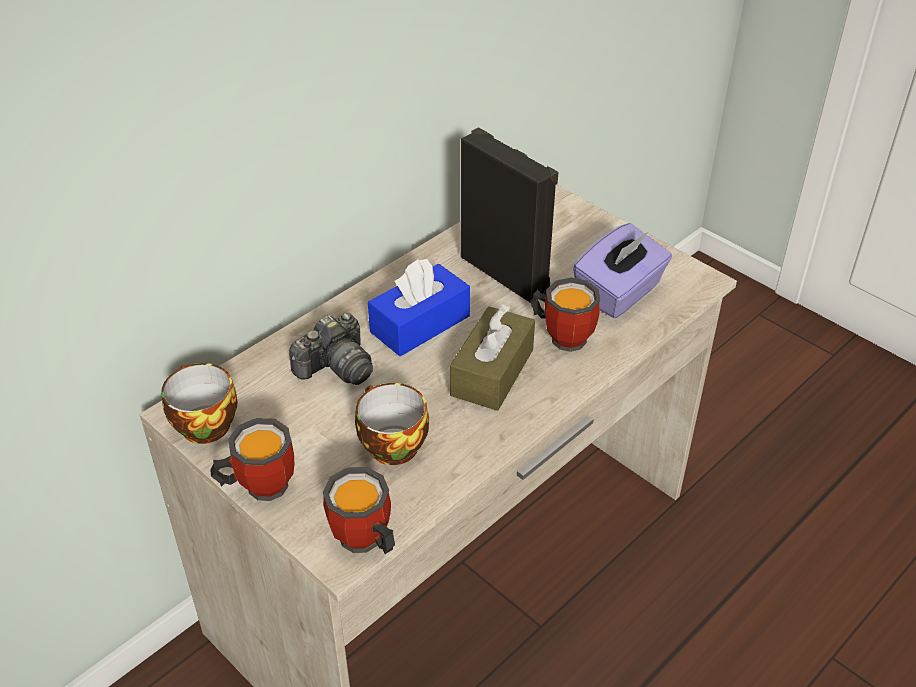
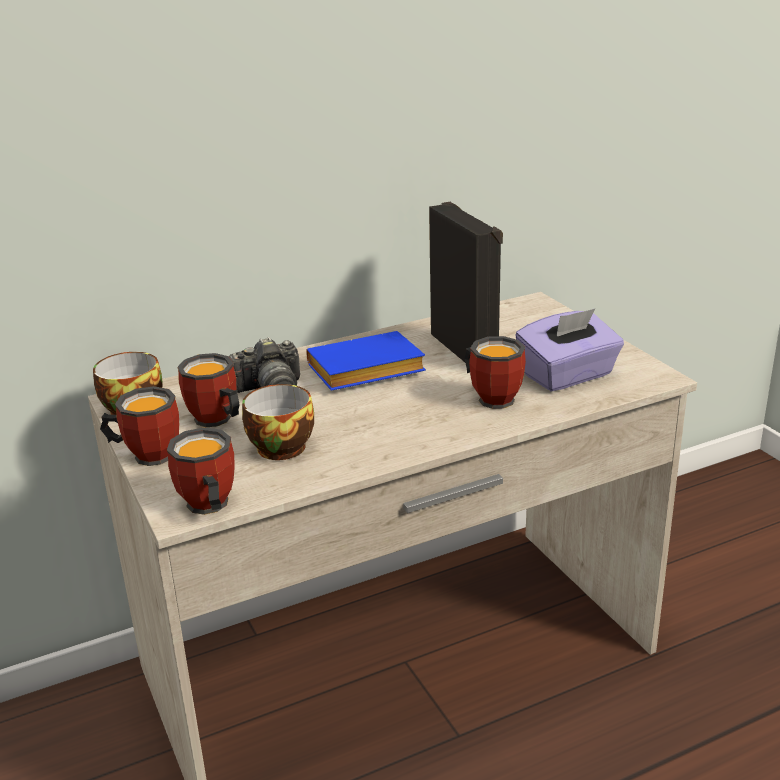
camera: 20 degrees right, 15 degrees down
blue tissue box [368,259,470,356] -> blue book [306,331,426,391]
brown tissue box [450,305,535,411] -> none
none -> mug [177,353,240,427]

